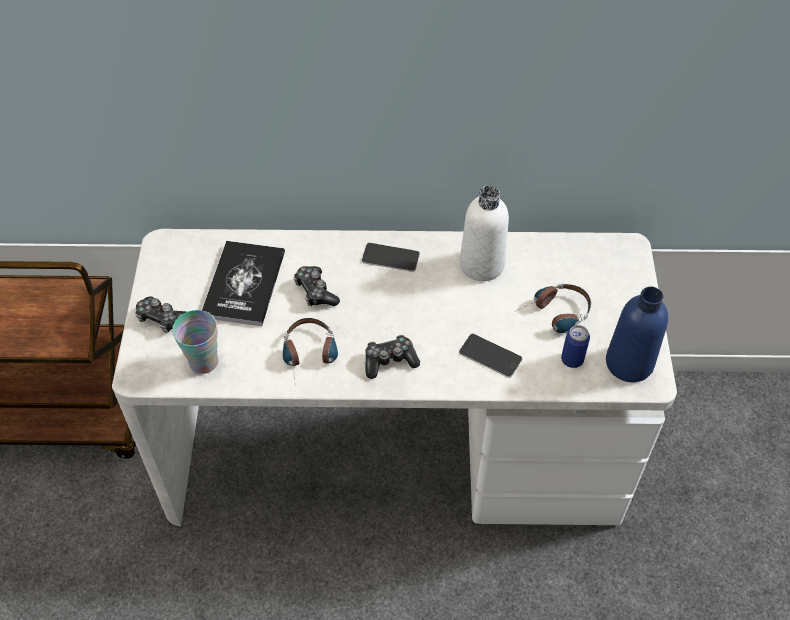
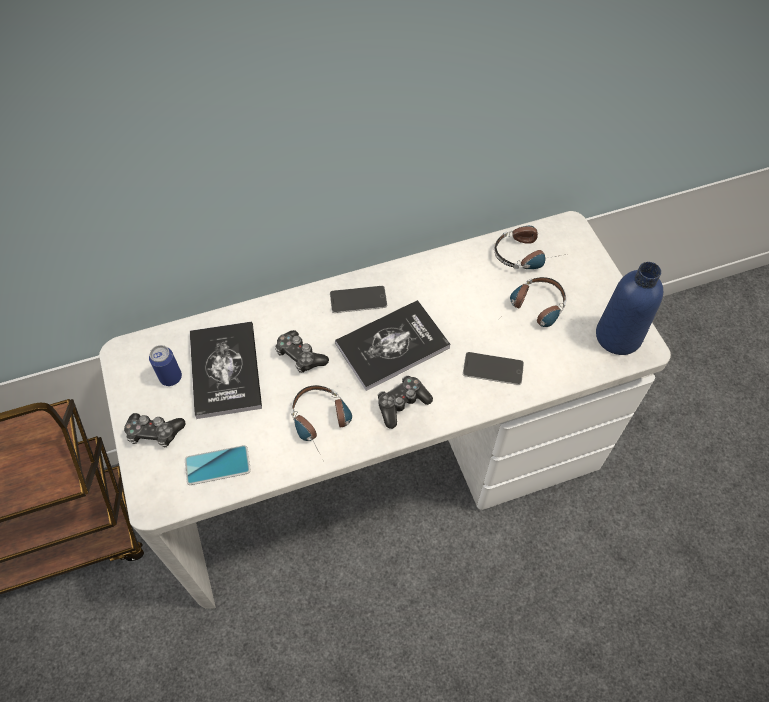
camera: 20 degrees left, 5 degrees up
cup [172,310,218,374] -> phone [185,445,251,485]
white bottle [460,186,509,281] -> none
can [561,325,590,368] -> can moved to [149,345,182,386]
none -> book [335,300,450,391]
none -> headphones [494,226,562,269]

